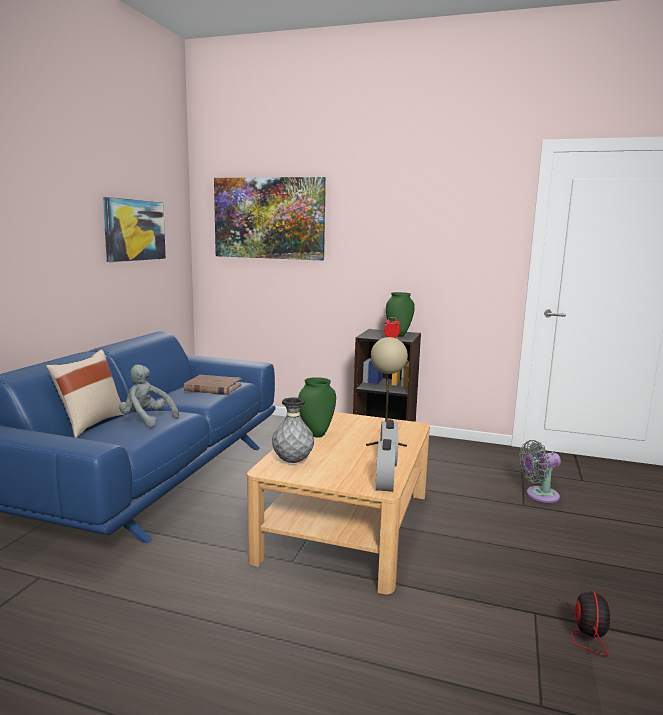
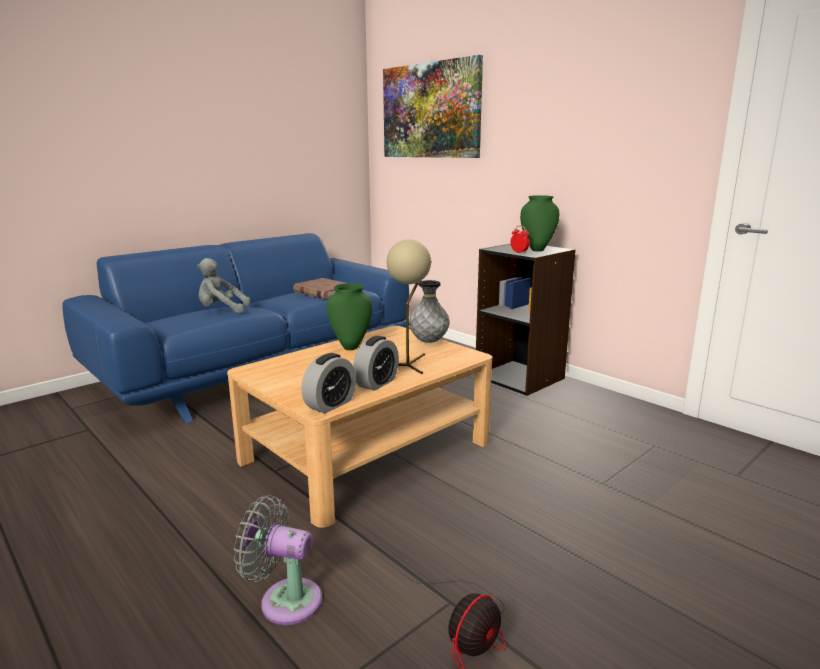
camera: 30 degrees right, 5 degrees up
beige pillow [46,350,125,438] -> none
picture [103,197,166,262] -> none
grey plush toy [119,364,179,427] -> grey plush toy turned 60 degrees counterclockwise [197,258,251,314]
grey vase [272,397,314,463] -> grey vase moved to [409,280,449,343]
grey fan [519,440,561,503] -> grey fan moved to [234,495,322,625]

